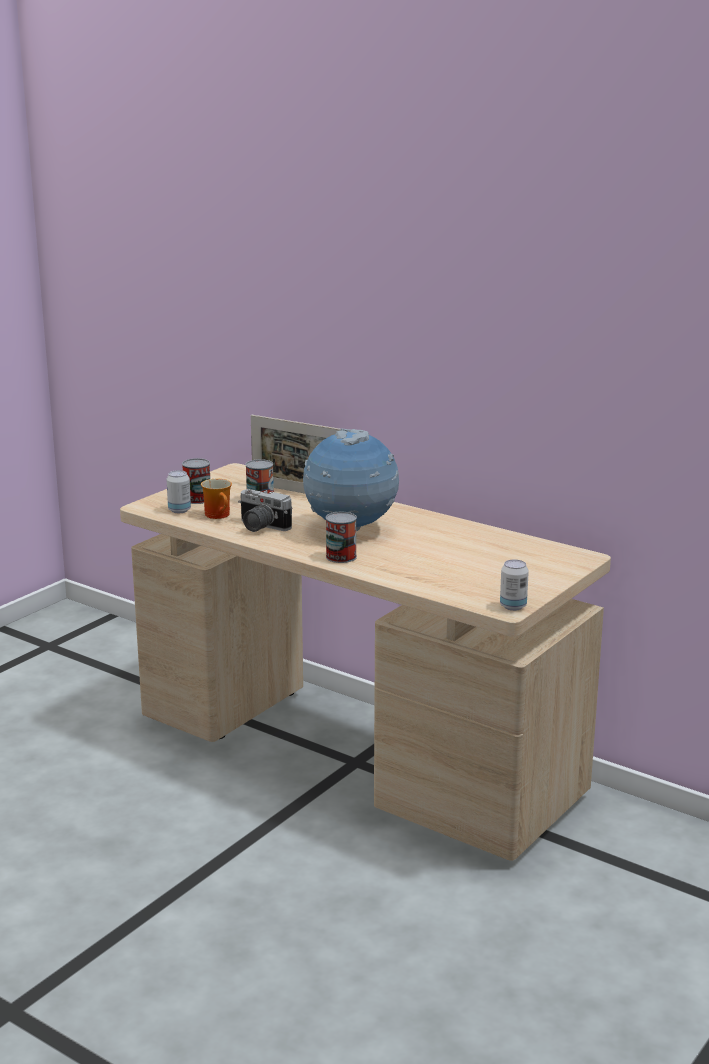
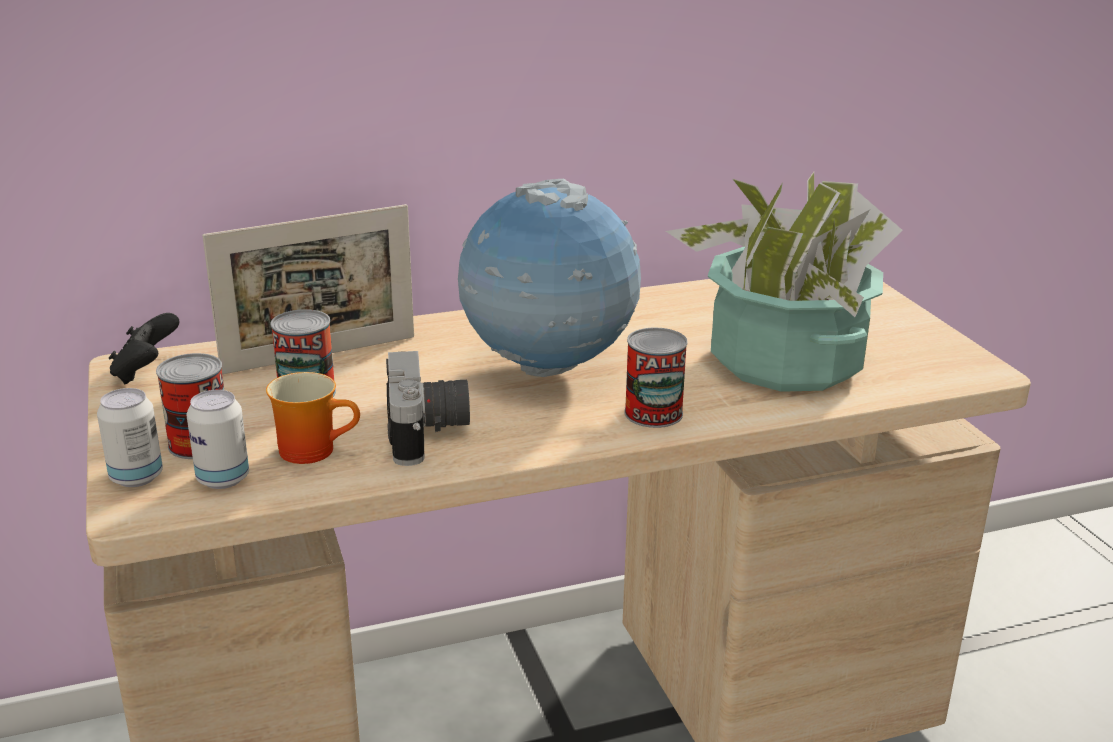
camera: 55 degrees left, 5 degrees up
camera [238,489,292,532] -> camera turned 75 degrees counterclockwise [386,351,470,466]
can [500,560,529,611] -> can moved to [97,388,163,487]
none -> black game controller [109,313,179,384]
none -> potted plant [666,172,902,392]

